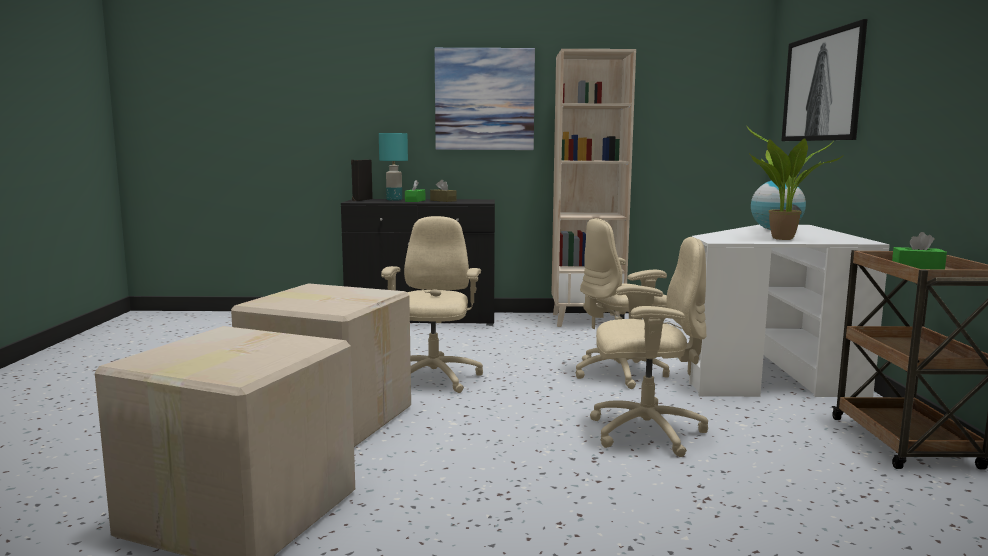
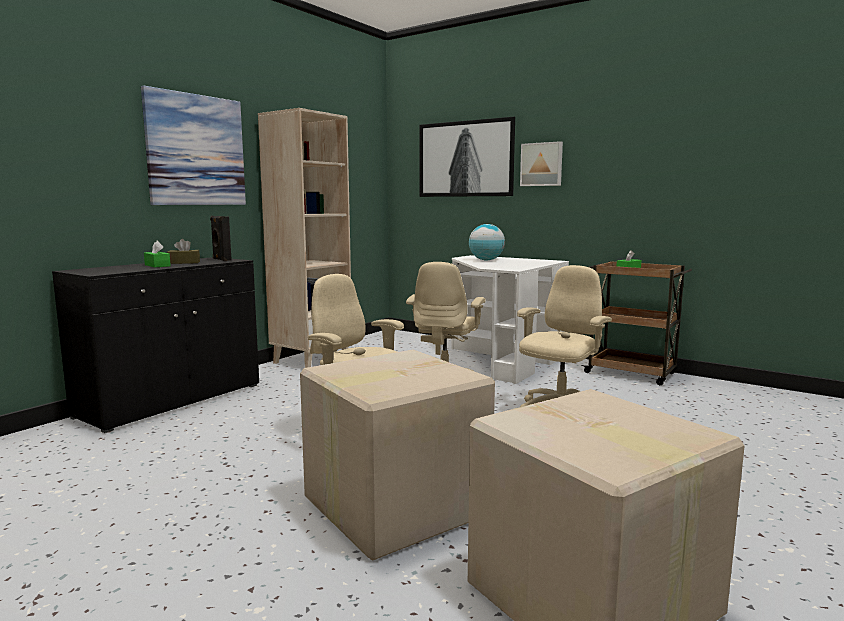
camera: 55 degrees left, 0 degrees up
black speaker [351,159,373,201] -> black speaker moved to [210,216,232,261]
turquoise table lamp [379,133,408,201] -> none
potted plant [746,125,844,240] -> none
none -> picture [520,141,563,186]

